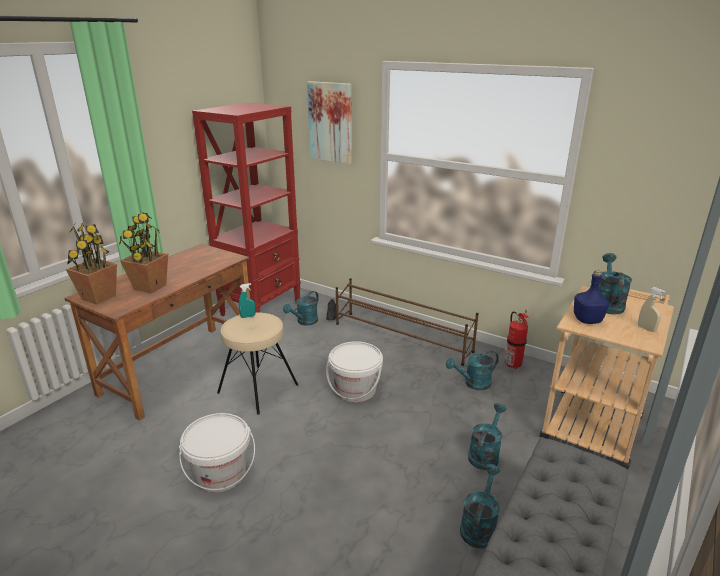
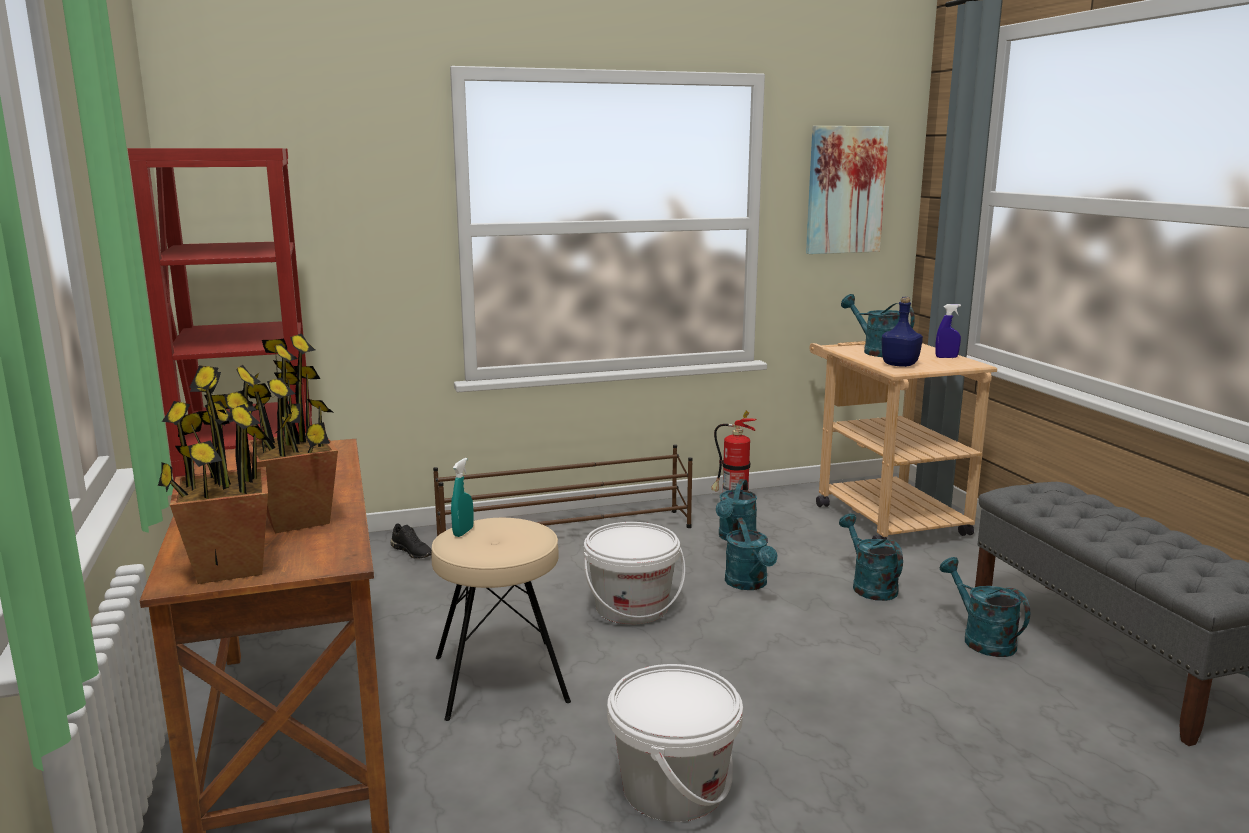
camera: 50 degrees left, 10 degrees down
turquoise watering can [283,291,319,326] -> turquoise watering can moved to [725,518,778,590]
picture [307,81,352,164] -> picture moved to [806,126,889,254]
beige spray bottle [638,287,666,332] -> blue spray bottle [935,304,961,358]

